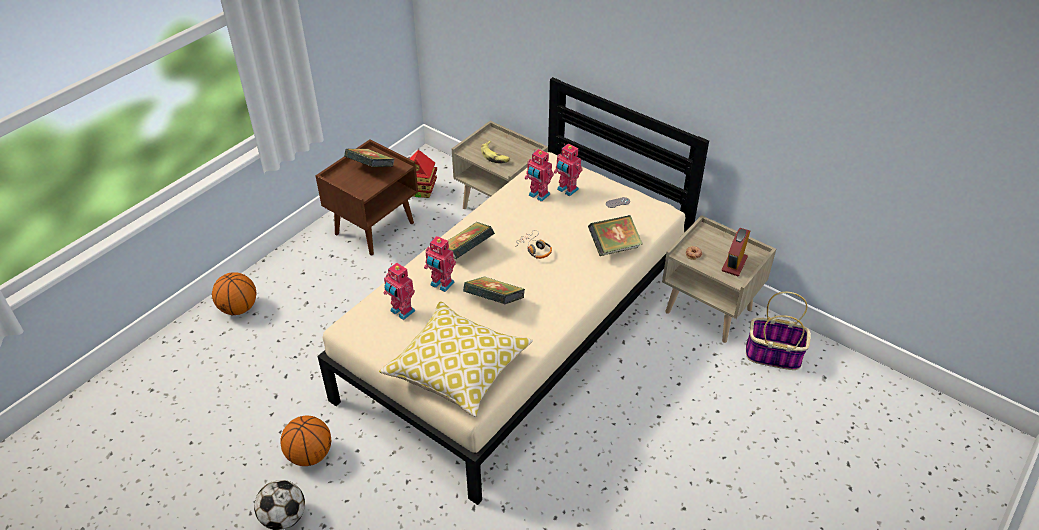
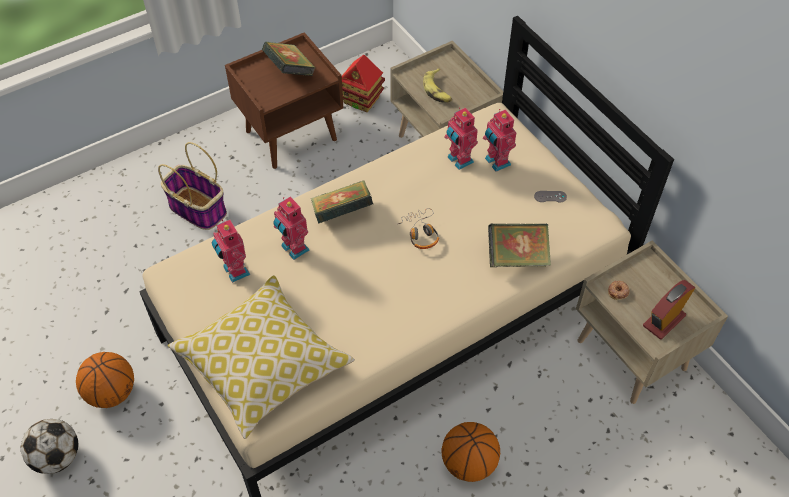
camera: 20 degrees right, 10 degrees up
basketball [212,272,257,315] -> basketball moved to [442,422,500,482]
book [463,276,525,304] -> none
basket [746,292,811,370] -> basket moved to [158,142,227,230]

